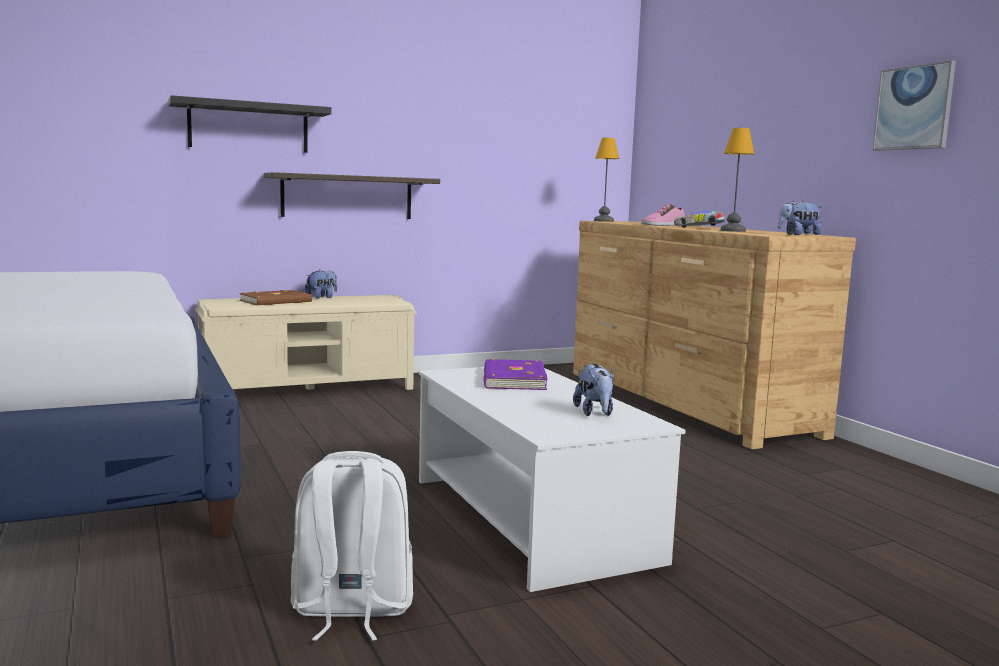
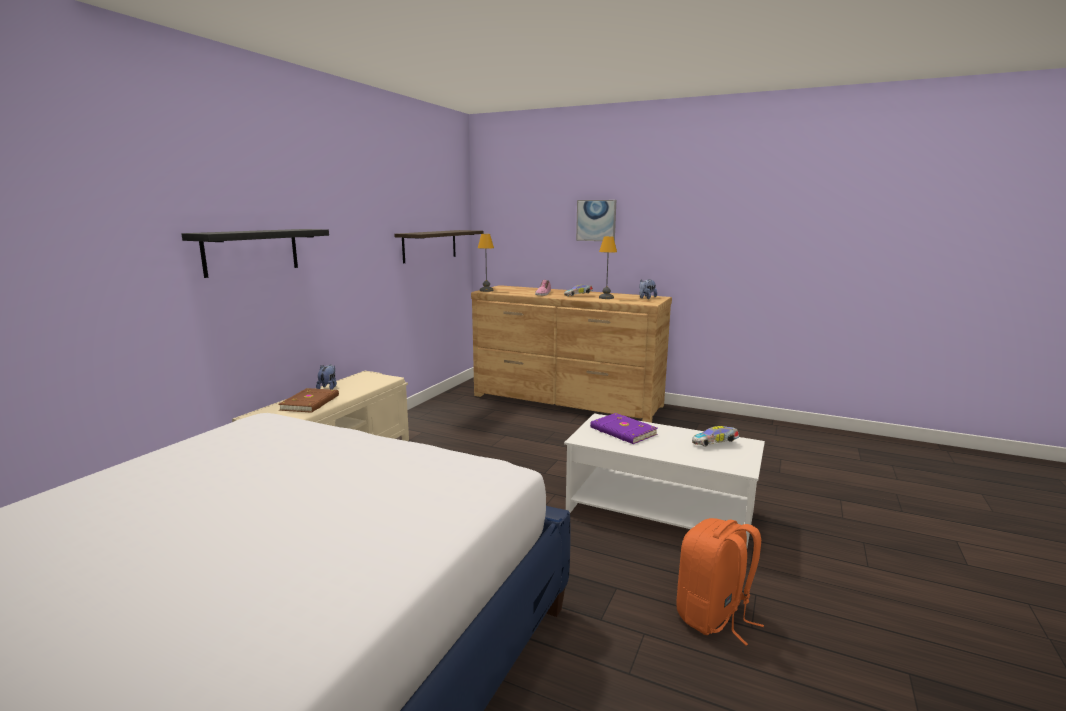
camera: 40 degrees left, 5 degrees up
shelf [264,172,440,219] -> shelf moved to [394,230,484,263]
white backpack [291,451,413,641] -> orange backpack [677,518,764,645]
plush toy [573,364,614,416] -> toy car [692,426,739,447]
picture [873,60,956,151] -> picture moved to [576,200,616,241]

